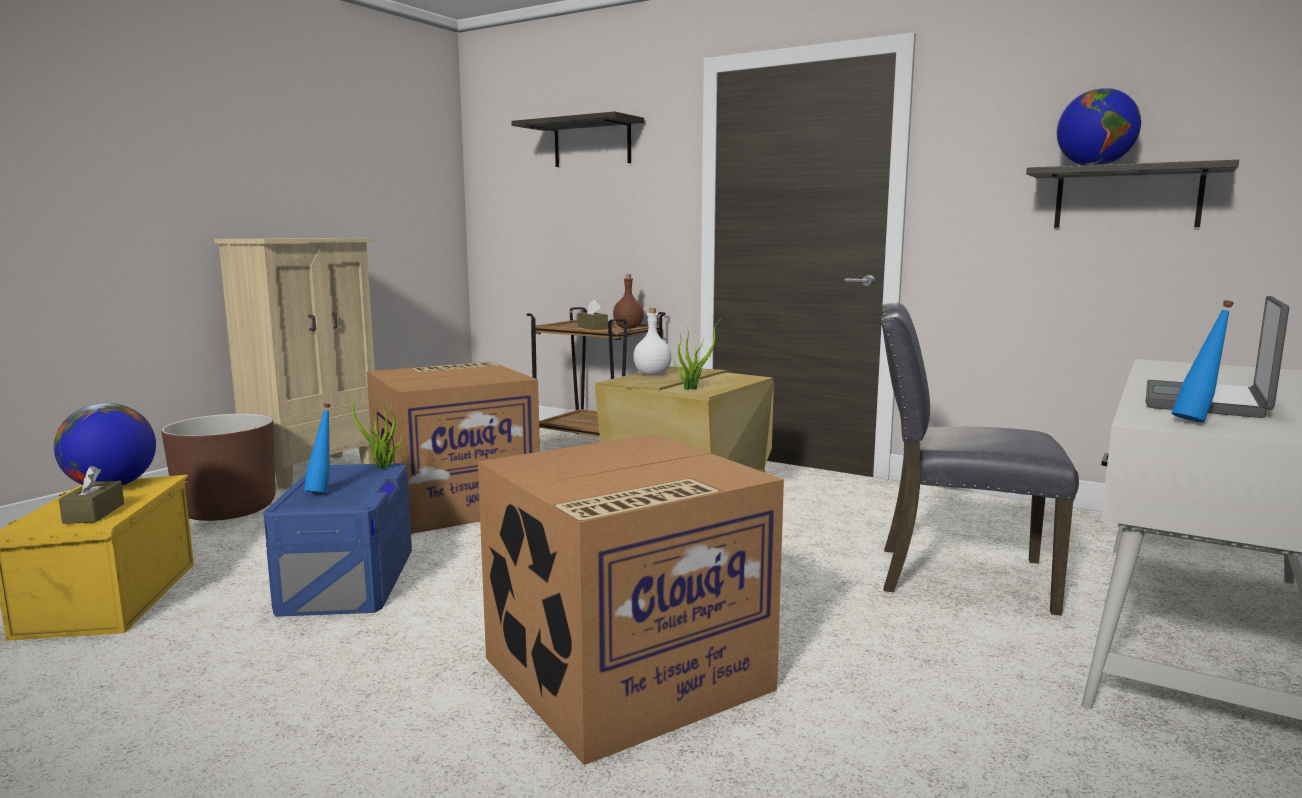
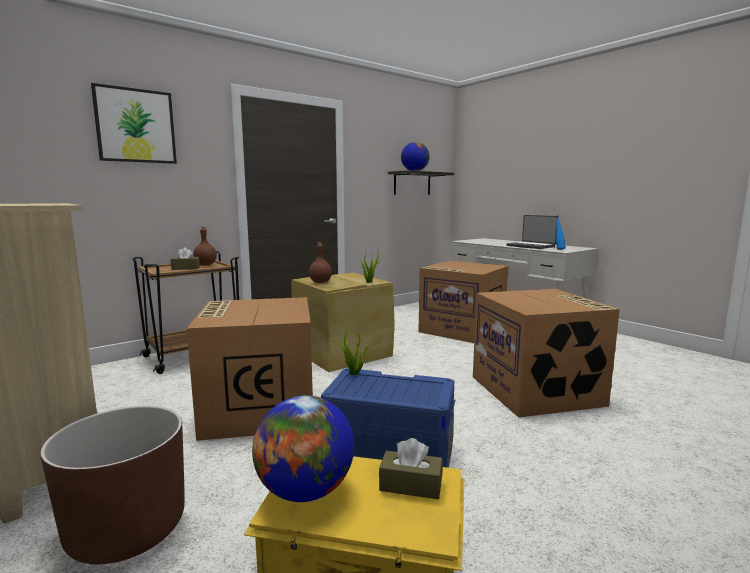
camera: 70 degrees left, 0 degrees up
blue bottle [304,403,331,493] -> none
shelf [511,111,644,167] -> picture [91,83,177,164]
white bottle [633,308,672,375] -> brown bottle [309,242,332,283]
grey chair [881,302,1079,616] -> cardboard box [418,261,509,343]

